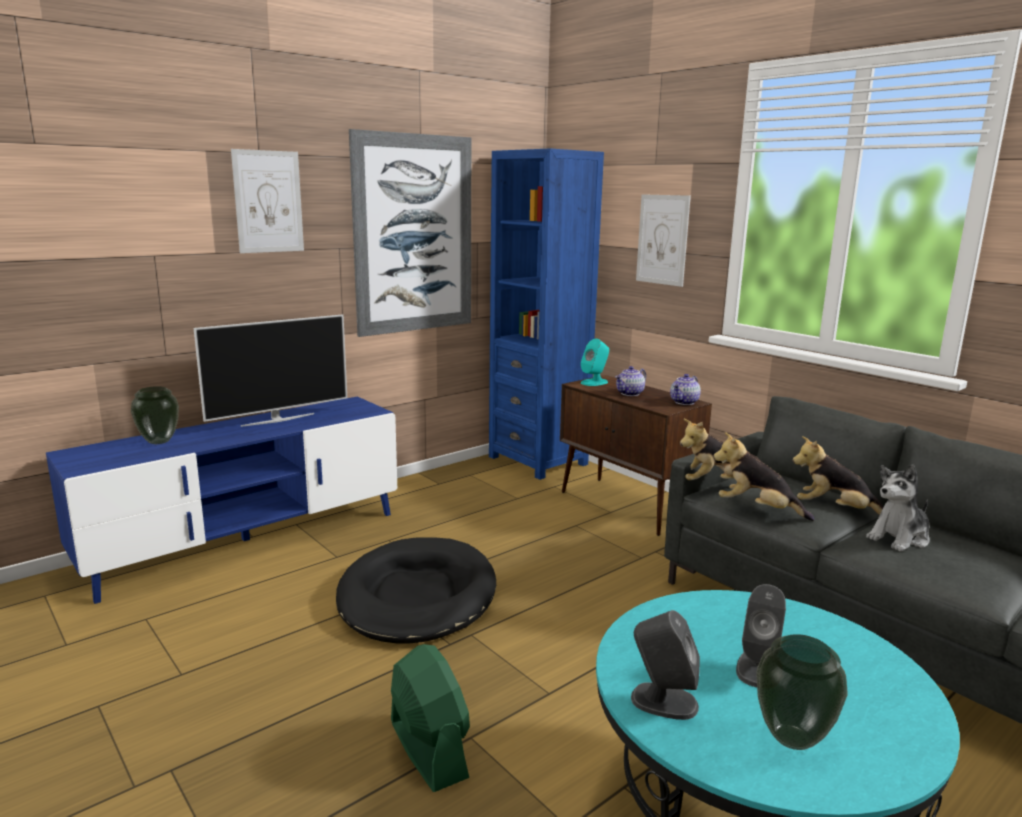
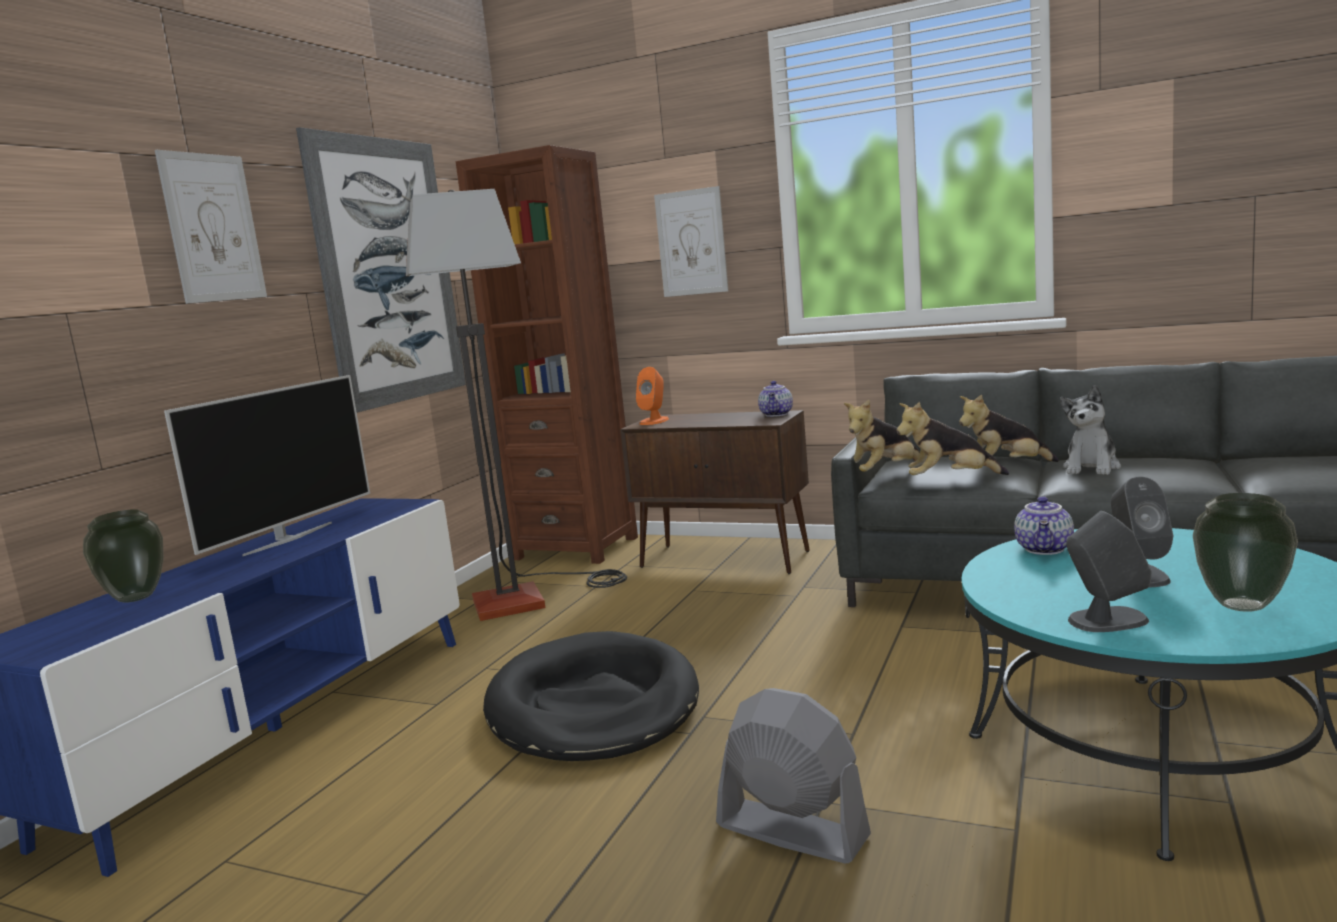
camera: 25 degrees left, 5 degrees down
green fan [391,644,470,792] -> grey fan [716,688,871,863]
blue bookcase [489,149,604,480] -> brown bookcase [456,145,638,564]
turquoise speaker [581,339,609,386] -> orange speaker [636,367,669,425]
teapot [615,366,646,396] -> teapot moved to [1014,496,1074,555]
none -> floor lamp [406,189,627,621]

